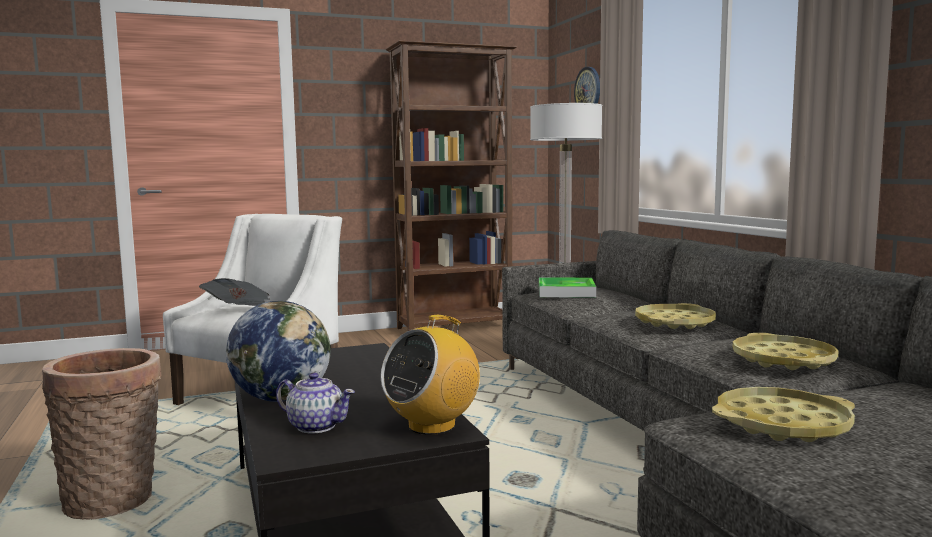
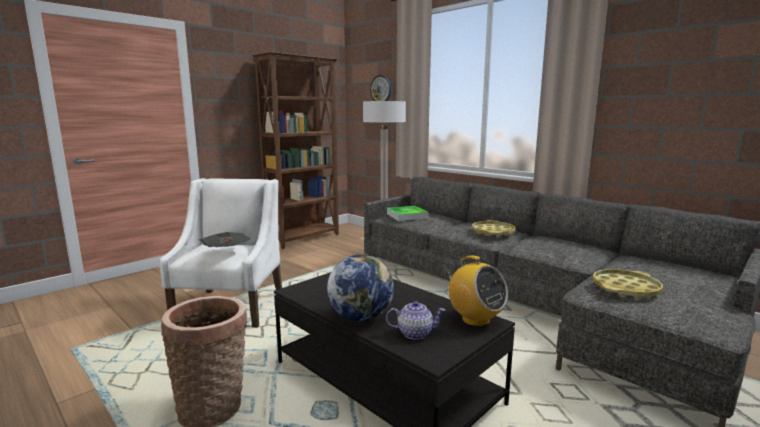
camera: 25 degrees left, 5 degrees up
radio [381,315,480,435] -> radio turned 60 degrees counterclockwise [445,255,508,327]
yellow tray [733,333,838,370] -> none

